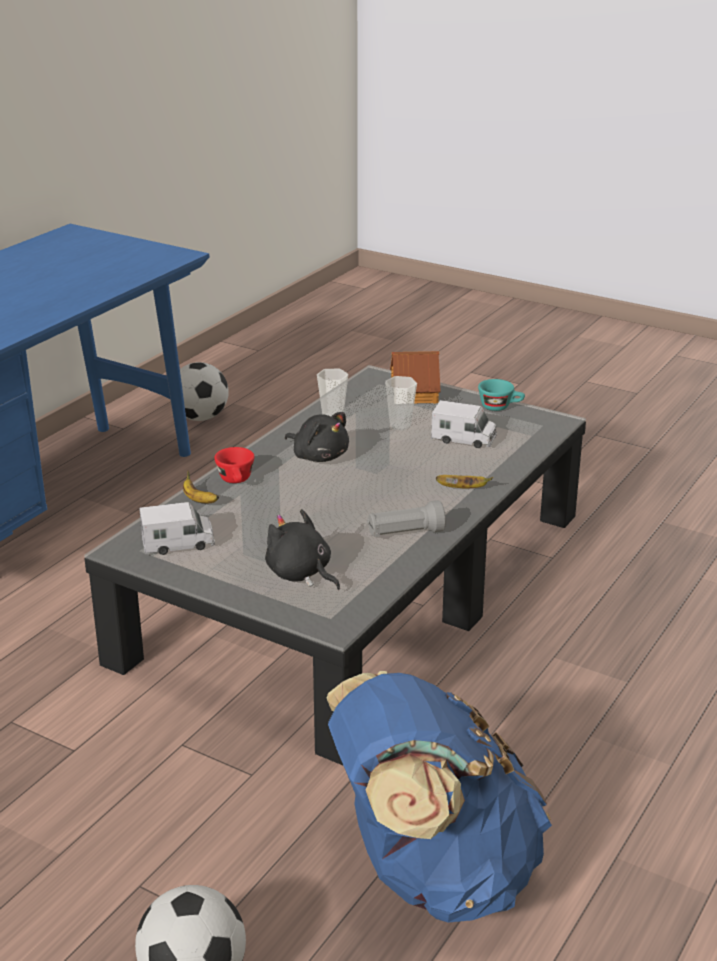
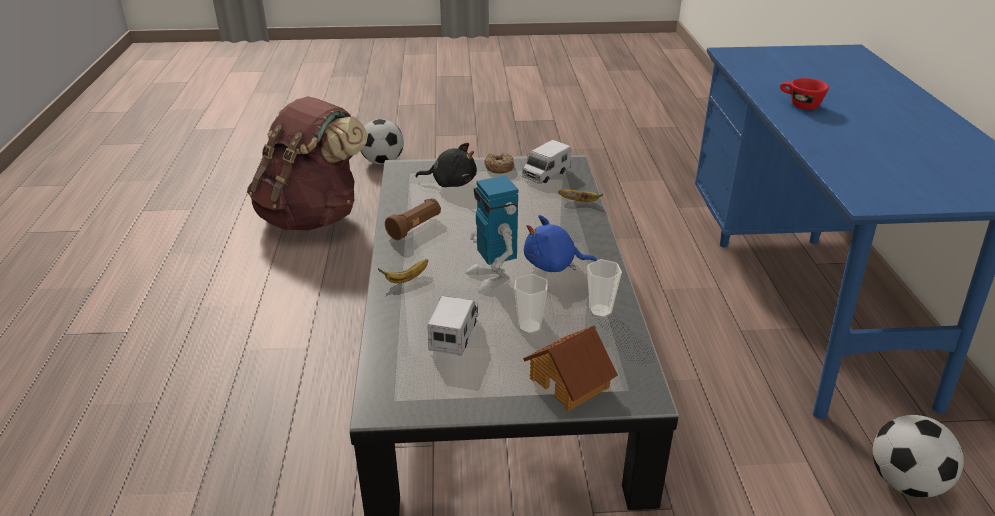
camera: 145 degrees right, 5 degrees up
red cup [214,447,254,483] -> red cup moved to [780,78,829,110]
black plush toy [285,412,349,462] -> blue plush toy [524,215,597,272]
blue backpack [327,671,552,923] -> brown backpack [247,96,368,231]
grey flashlight [367,500,446,537] -> brown flashlight [385,198,441,240]
toy truck [431,400,497,448] -> toy truck turned 120 degrees clockwise [427,296,479,356]
turquoise cup [478,379,525,411] -> none
none -> toy robot [465,175,518,293]
none -> donut [484,153,514,174]

